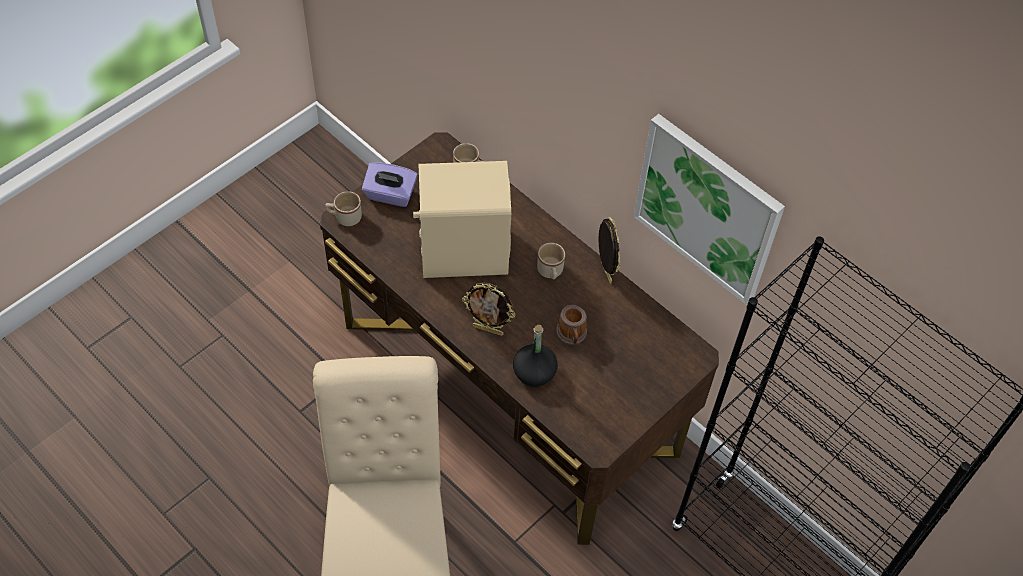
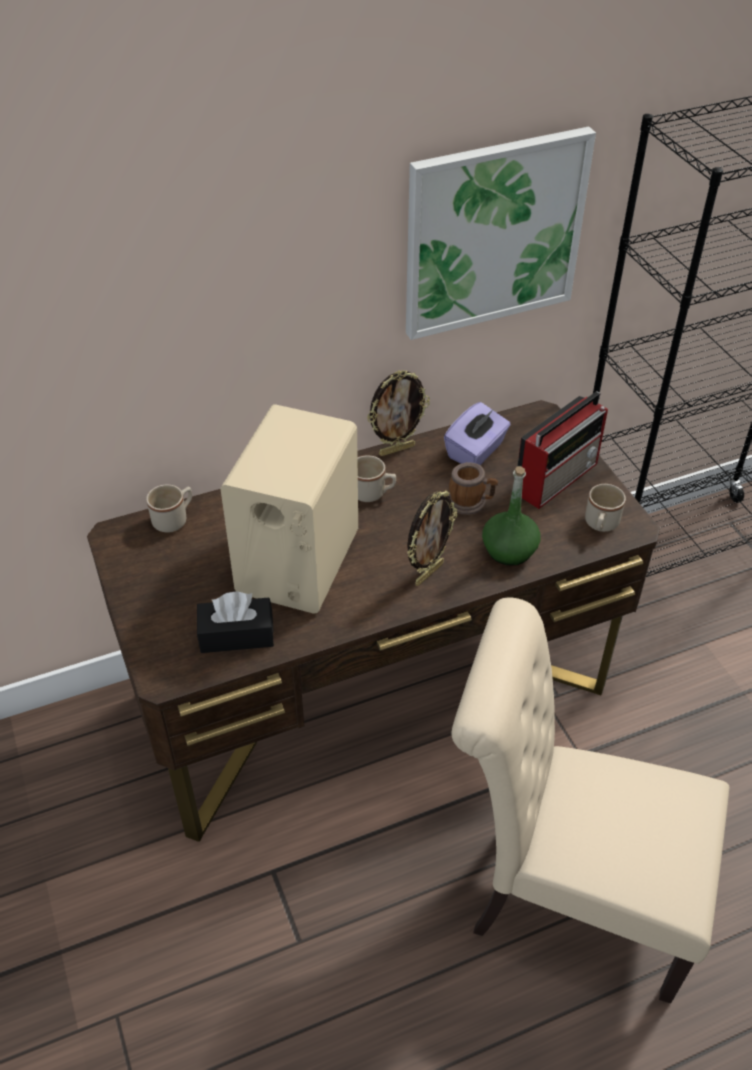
camera: 65 degrees left, 10 degrees down
beige mug [325,191,362,226] -> beige mug moved to [585,484,626,532]
purple tissue box [362,162,418,207] -> purple tissue box moved to [444,402,511,465]
black bottle [513,325,558,387] -> green bottle [482,466,541,566]
picture frame [599,217,621,284] -> picture frame turned 150 degrees clockwise [367,370,430,456]
none -> black tissue box [197,591,274,653]
none -> radio [518,391,608,509]

